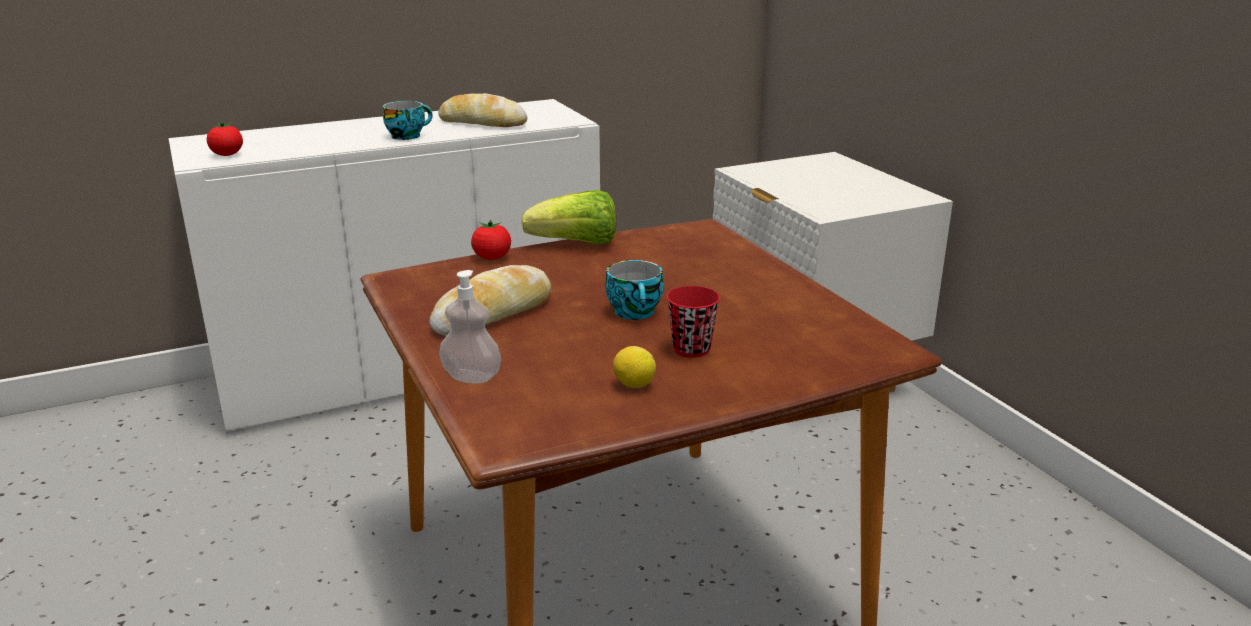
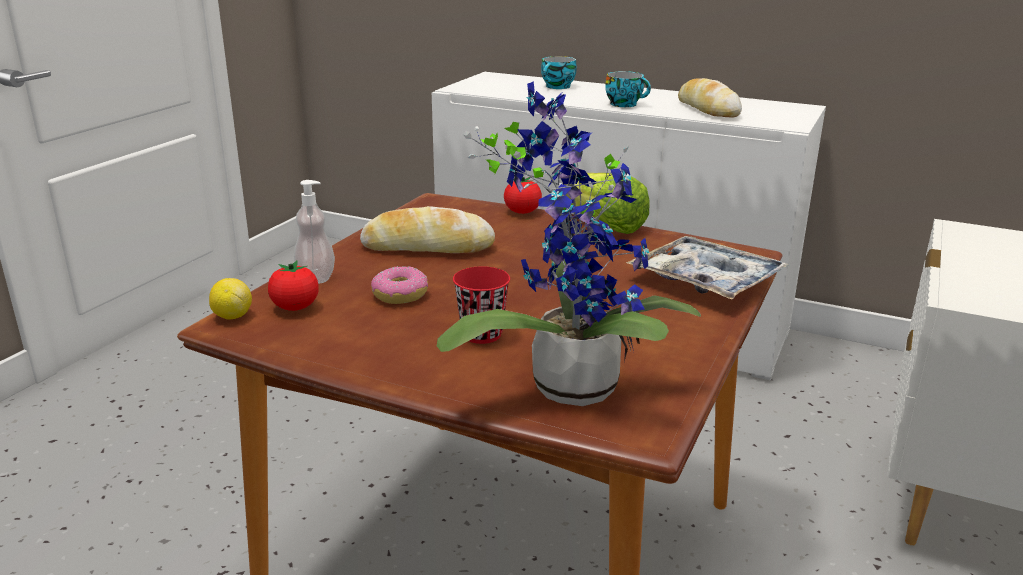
camera: 50 degrees right, 0 degrees up
tomato [207,122,243,156] -> tomato moved to [268,261,319,311]
cup [605,260,664,320] -> cup moved to [541,56,577,89]
lemon [613,346,656,388] -> lemon moved to [209,278,252,320]
none -> donut [371,266,428,304]
none -> potted plant [437,81,701,406]
none -> tray [626,236,789,300]

